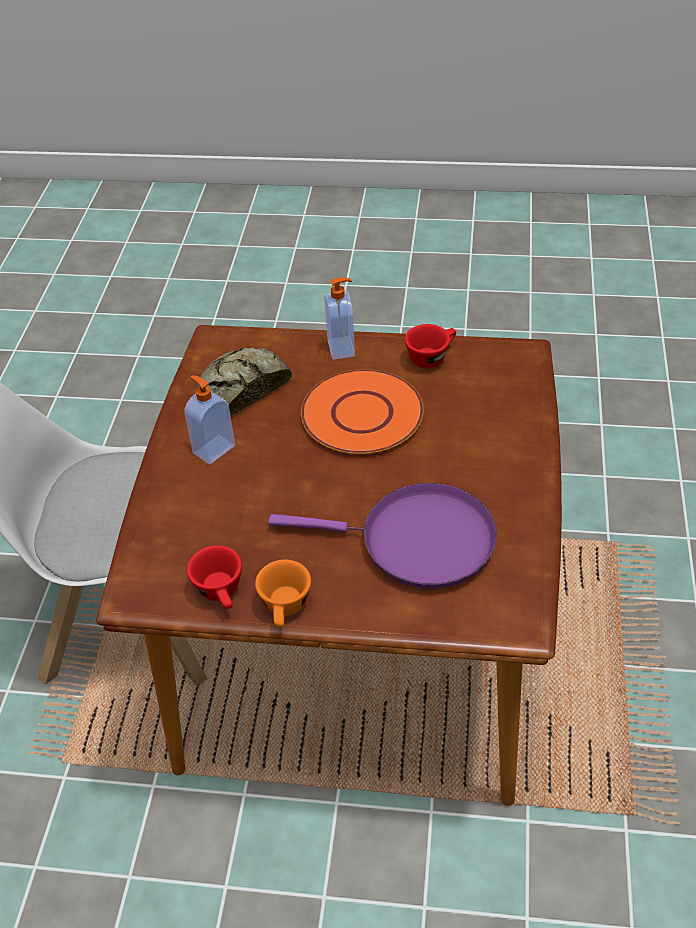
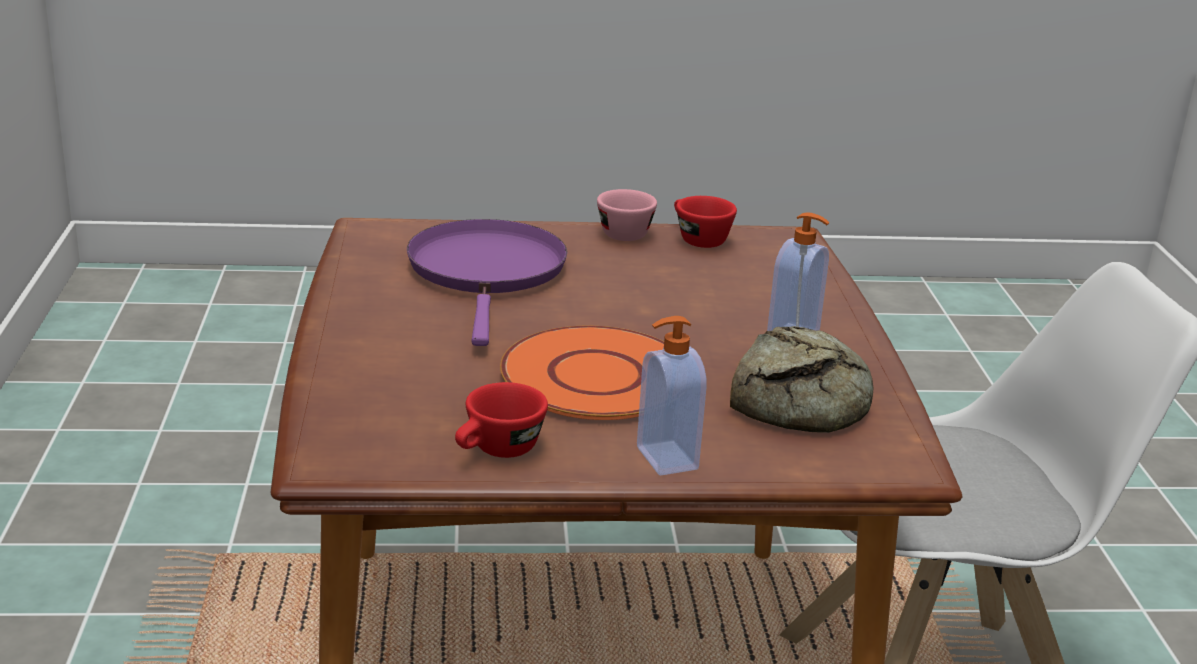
camera: 165 degrees right, 20 degrees down
orange cup [255,560,311,627] -> pink cup [597,189,657,241]
purple frying pan [268,483,497,589] -> purple frying pan turned 90 degrees clockwise [407,219,567,346]

